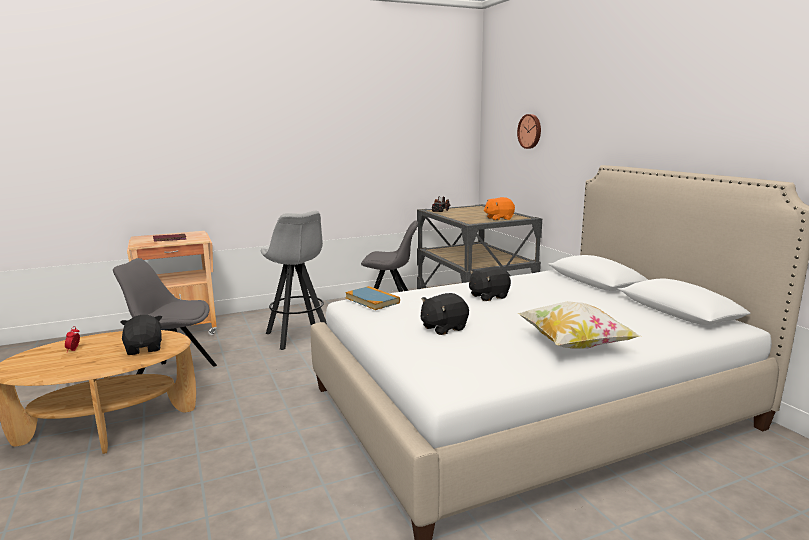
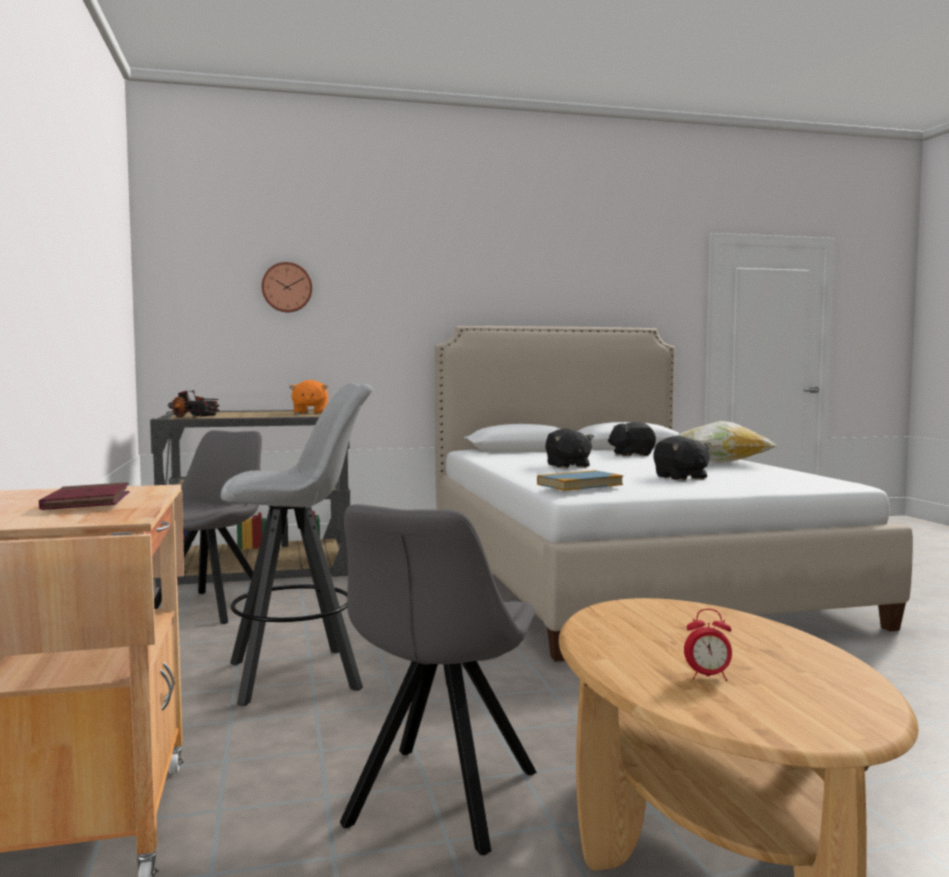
camera: 80 degrees left, 10 degrees down
black plush toy [121,315,162,355] -> black plush toy moved to [608,422,656,456]

